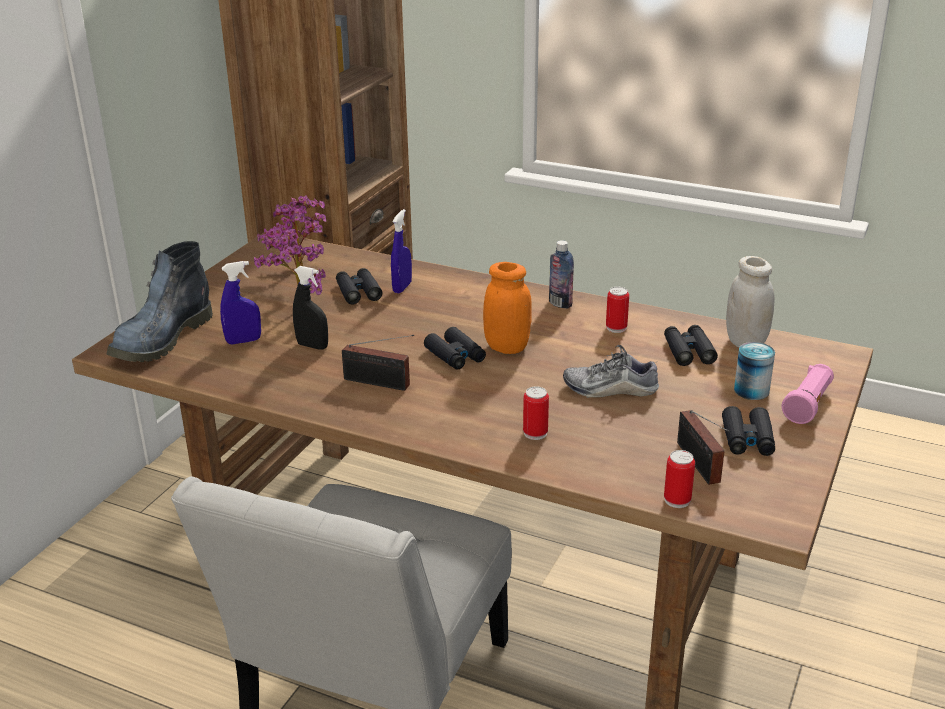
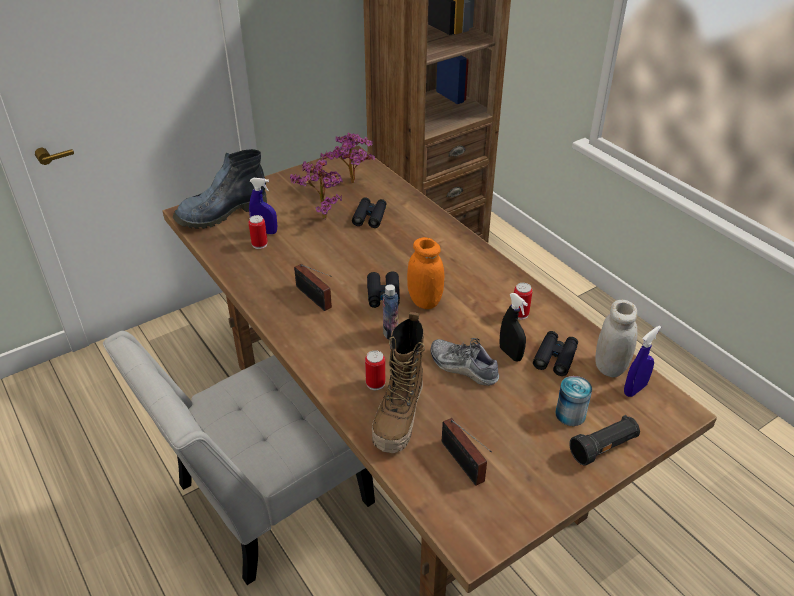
camera: 30 degrees right, 10 degrees up
black spray bottle [293,266,328,350] -> black spray bottle moved to [499,293,528,361]
blue spray bottle [391,209,412,293] -> blue spray bottle moved to [624,325,661,397]
bottle [549,240,574,309] -> bottle moved to [383,284,398,341]
can [664,450,695,508] -> can moved to [249,215,268,249]
radio [677,410,729,485] -> radio turned 45 degrees counterclockwise [442,418,492,486]
black binoculars [722,406,775,456] -> none
pink flashlight [782,364,834,424] -> black flashlight [569,415,640,466]
none -> boot [372,312,425,453]

